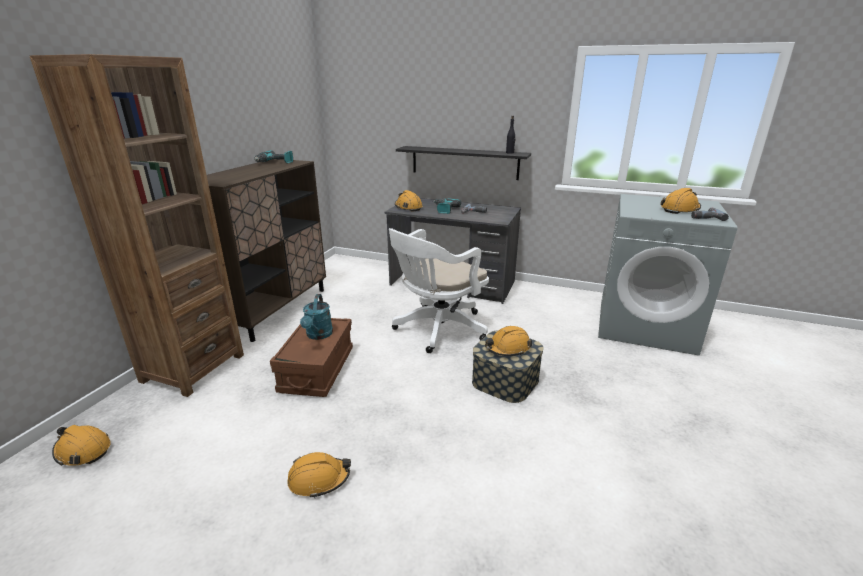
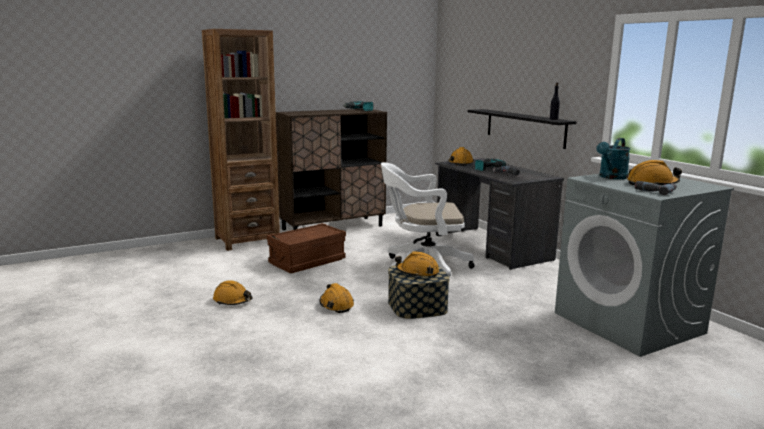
camera: 40 degrees right, 10 degrees down
orange hard hat [52,425,111,466] -> orange hard hat moved to [319,283,354,313]
turquoise watering can [300,294,333,340] -> turquoise watering can moved to [596,138,630,179]

